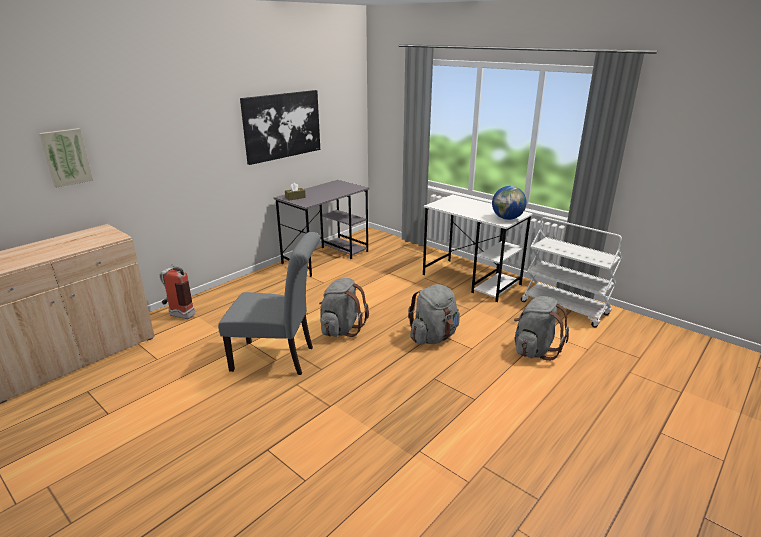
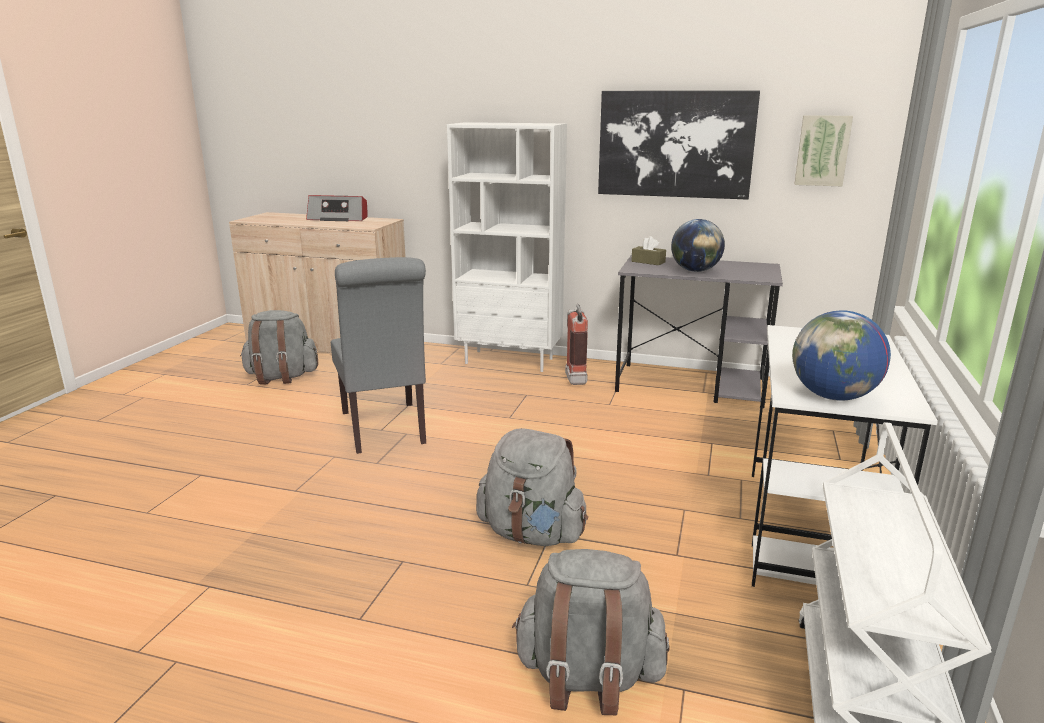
camera: 65 degrees right, 5 degrees down
picture [39,128,93,188] -> picture moved to [794,115,853,187]
fire extinguisher [160,264,195,319] -> fire extinguisher moved to [565,304,588,385]
grey backpack [319,278,369,337] -> grey backpack moved to [240,310,318,385]
none -> radio [306,195,367,221]
none -> white bookcase [447,122,567,372]
none -> globe [671,219,725,272]

